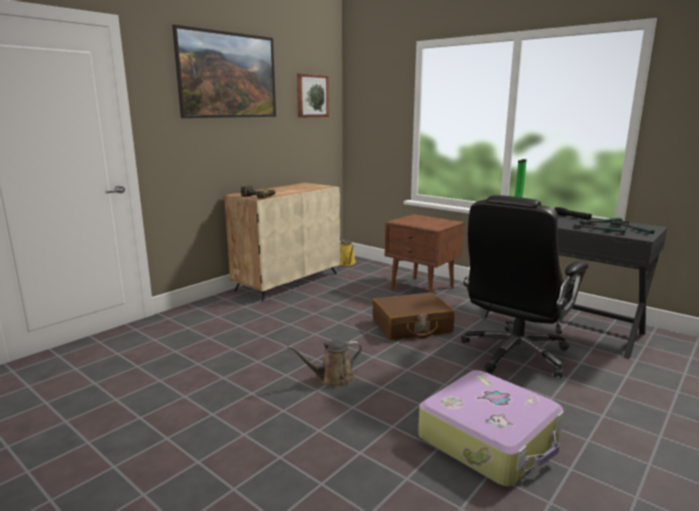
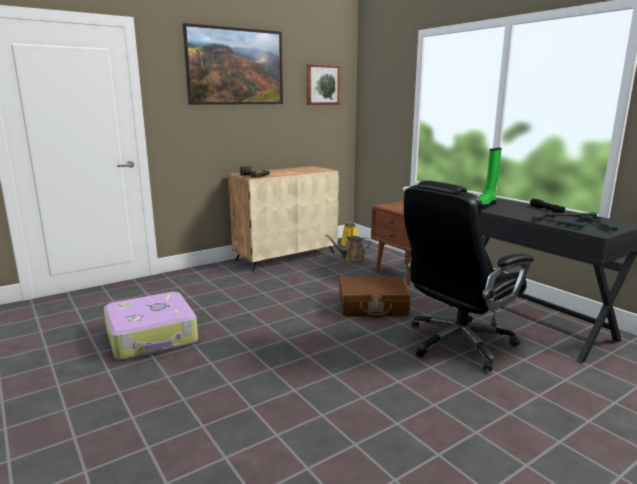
camera: 15 degrees right, 0 degrees up
brown watering can [287,340,362,387] -> brown watering can moved to [325,234,371,263]
suitcase [418,370,564,487] -> suitcase moved to [104,292,198,360]

